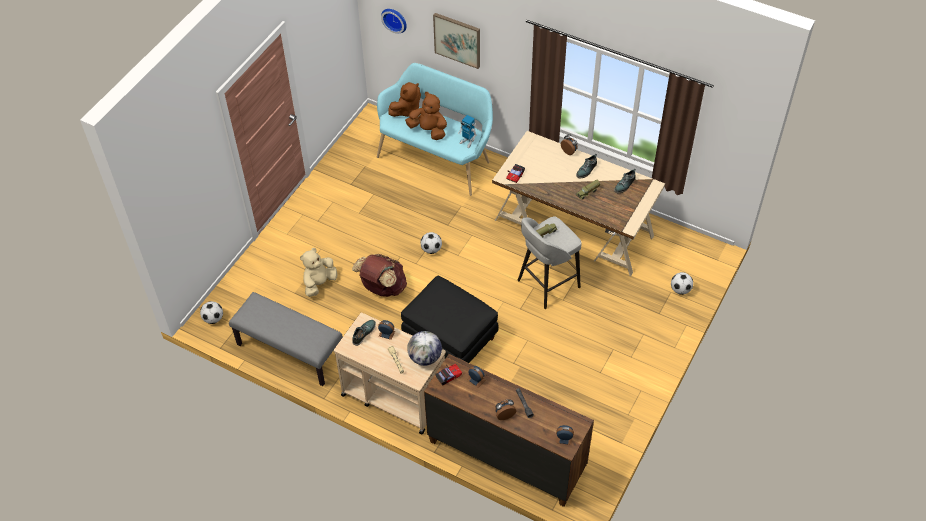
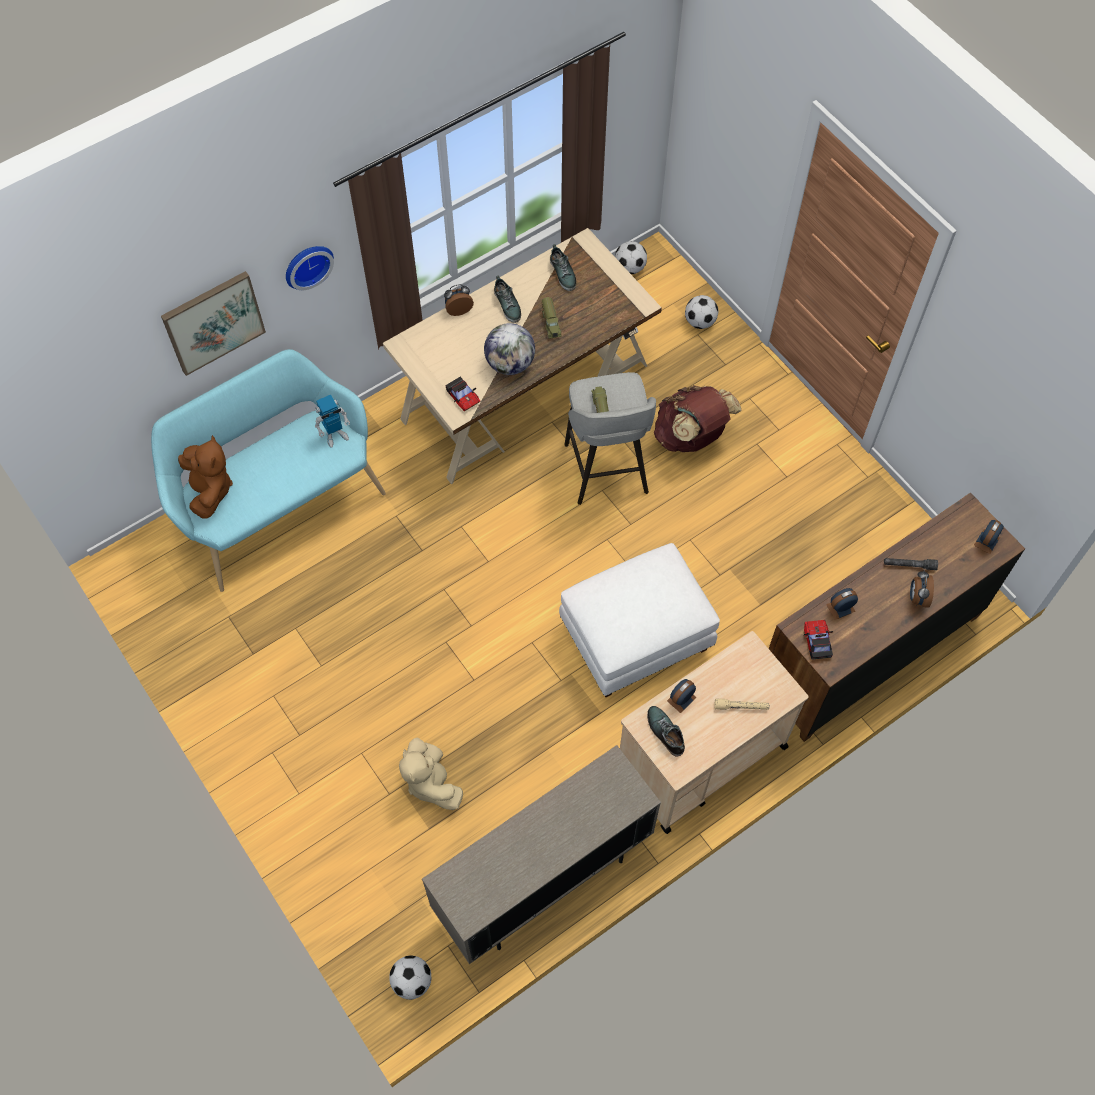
camera: 65 degrees left, 10 degrees up
grey bench [229,292,343,386] -> beige cabinet [422,745,661,964]
brown backpack [352,254,407,297] -> brown backpack moved to [654,385,741,452]
wall clock [381,9,407,34] -> wall clock moved to [286,246,334,290]
black ottoman [401,276,499,363] -> white ottoman [559,543,720,697]
brown plush toy [405,92,447,140] -> none
globe [407,331,442,366] -> globe moved to [484,323,535,375]
football [420,232,442,254] -> football moved to [615,241,647,274]

